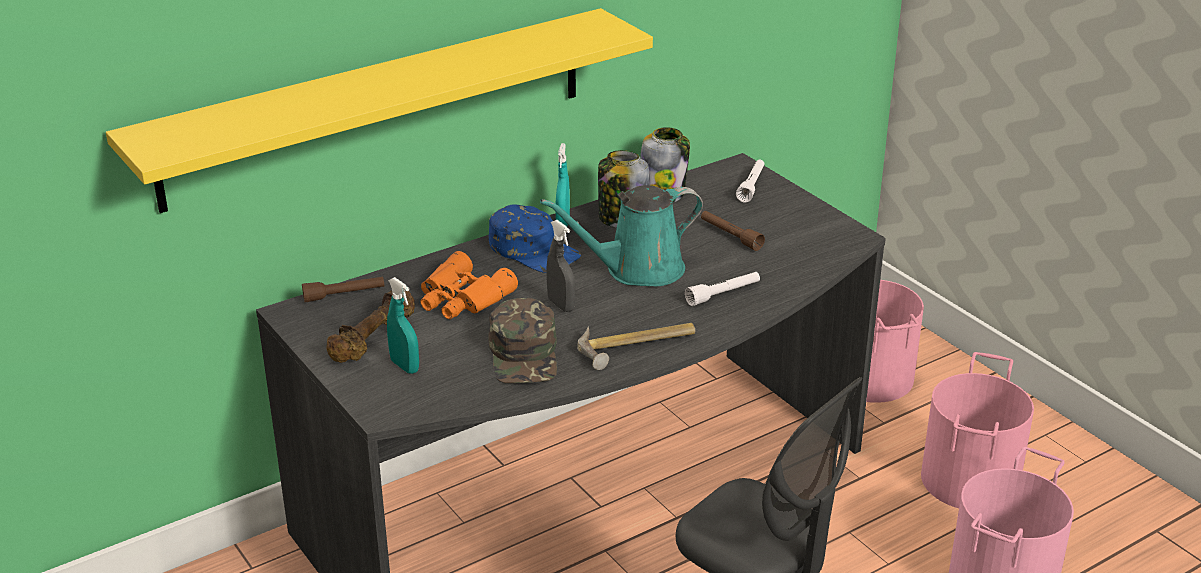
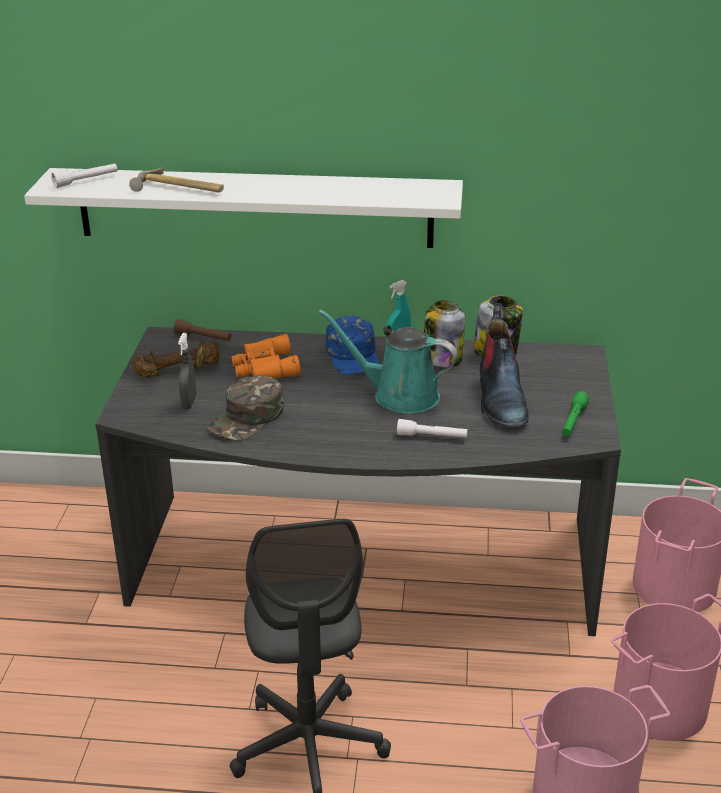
camera: 40 degrees right, 0 degrees up
yellow shelf [106,8,653,213] -> white shelf [24,168,463,248]
turquoise spray bottle [387,277,419,374] -> none
grey spray bottle [546,220,575,312] -> grey spray bottle moved to [178,333,196,409]
hammer [577,322,695,370] -> hammer moved to [129,167,224,193]
brown flashlight [701,211,765,251] -> boot [480,303,529,427]
white flashlight [736,160,764,202] -> white flashlight moved to [51,164,117,188]
none -> green flashlight [562,391,589,436]

